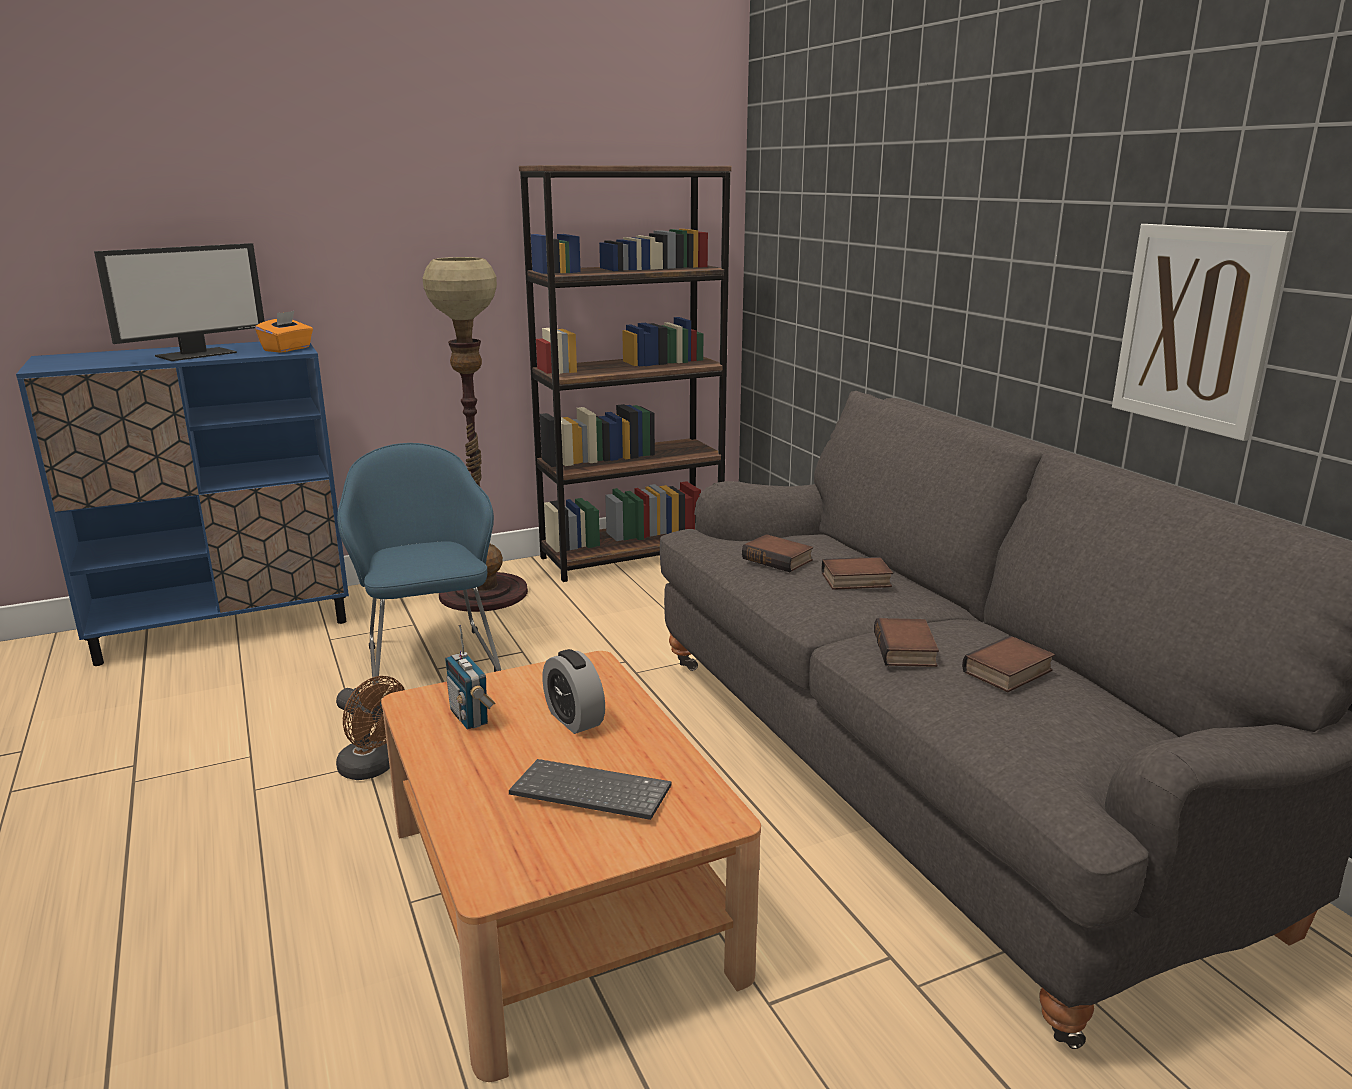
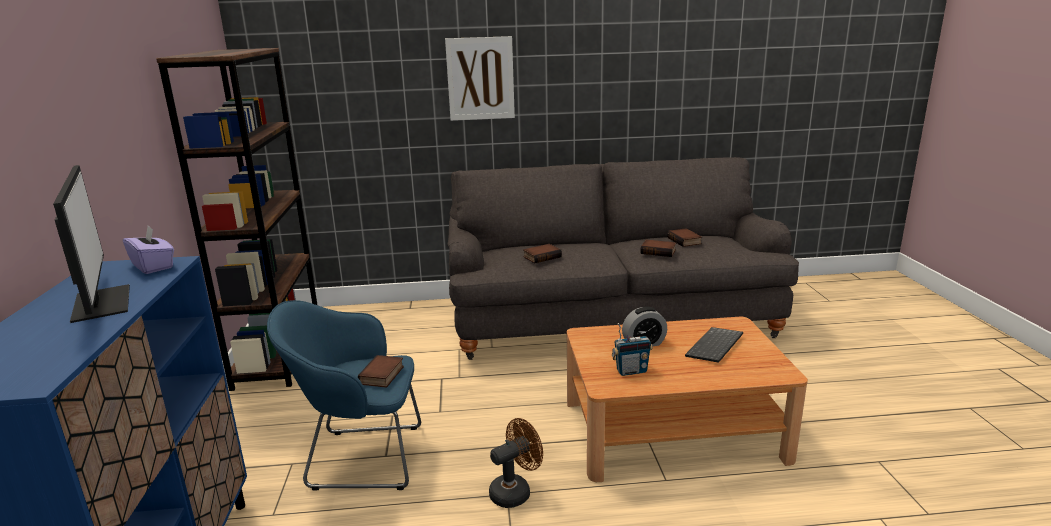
camera: 70 degrees left, 0 degrees up
orange tissue box [255,311,313,353] -> purple tissue box [123,226,174,274]
floor lamp [422,257,528,612] -> none
book [821,557,893,590] -> book moved to [357,355,404,388]
picture [1112,224,1292,441] -> picture moved to [445,36,515,121]

